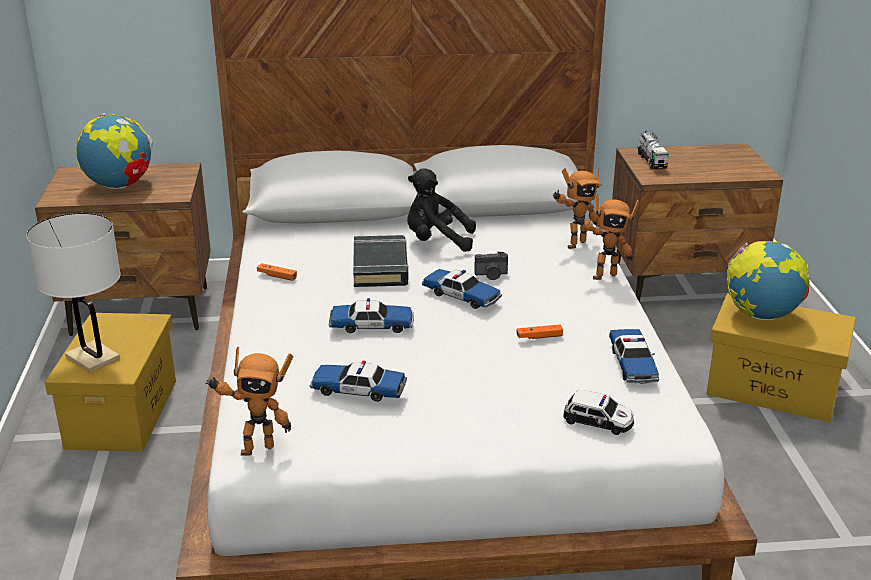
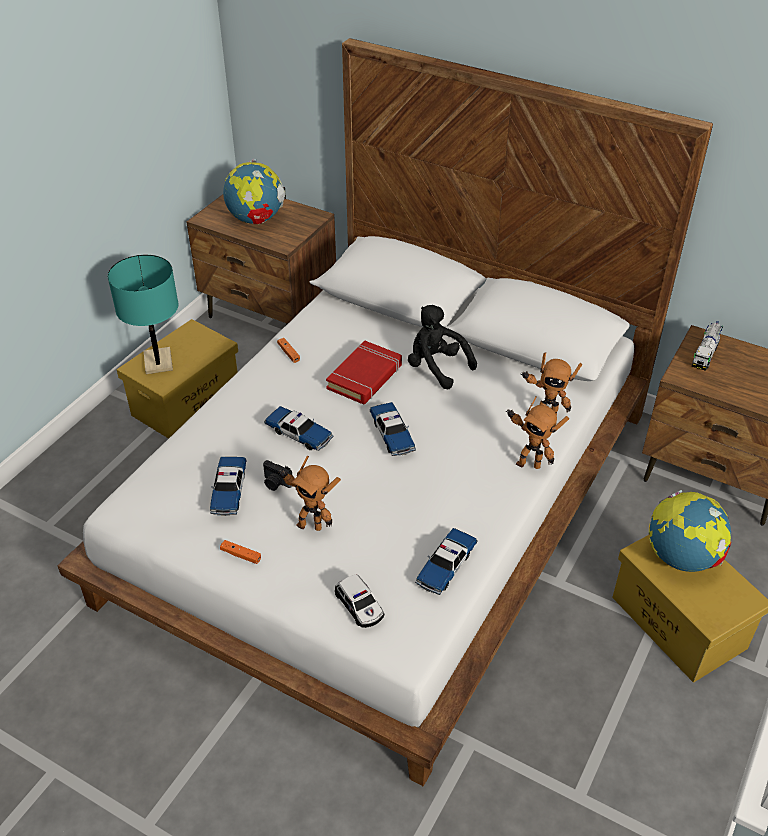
camera: 35 degrees right, 15 degrees up
white table lamp [27,213,121,373] -> turquoise table lamp [108,255,179,374]
toy robot [205,347,293,455] -> toy robot moved to [278,456,341,531]
toy car [310,360,407,402] -> toy car turned 135 degrees counterclockwise [210,457,246,516]
black book [353,235,409,287] -> red book [326,340,402,405]
camera [474,252,508,280] -> camera moved to [263,460,293,491]
orange game controller [516,324,563,339] -> orange game controller moved to [220,540,261,564]

